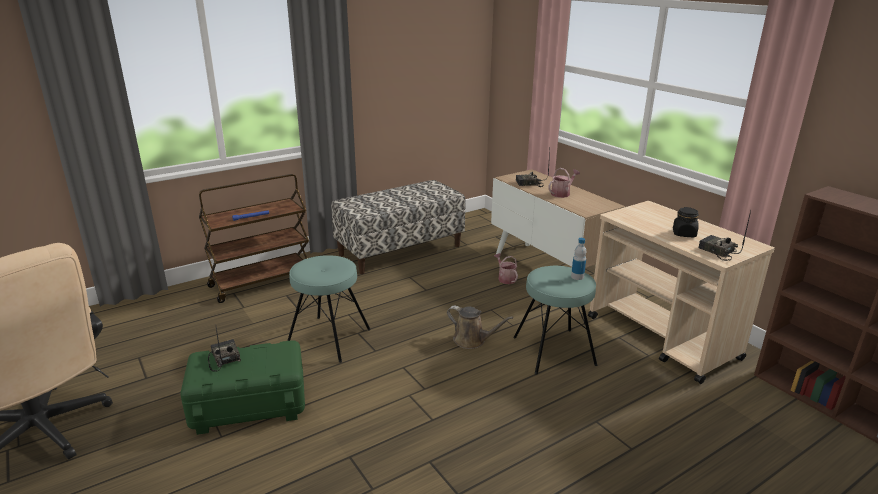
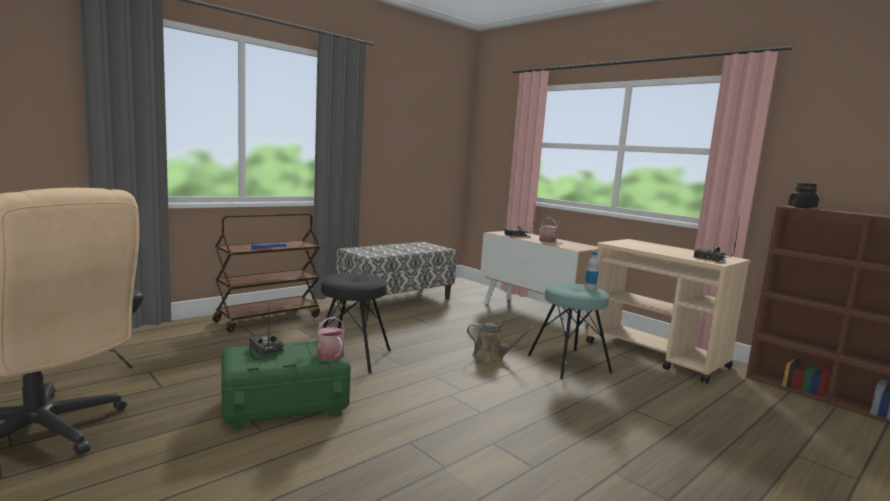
camera: 10 degrees left, 15 degrees down
turquoise stool [287,255,371,363] -> black stool [321,273,391,373]
watering can [494,253,518,284] -> watering can moved to [313,316,345,361]
black jar [673,207,699,237] -> black jar moved to [788,183,819,208]

